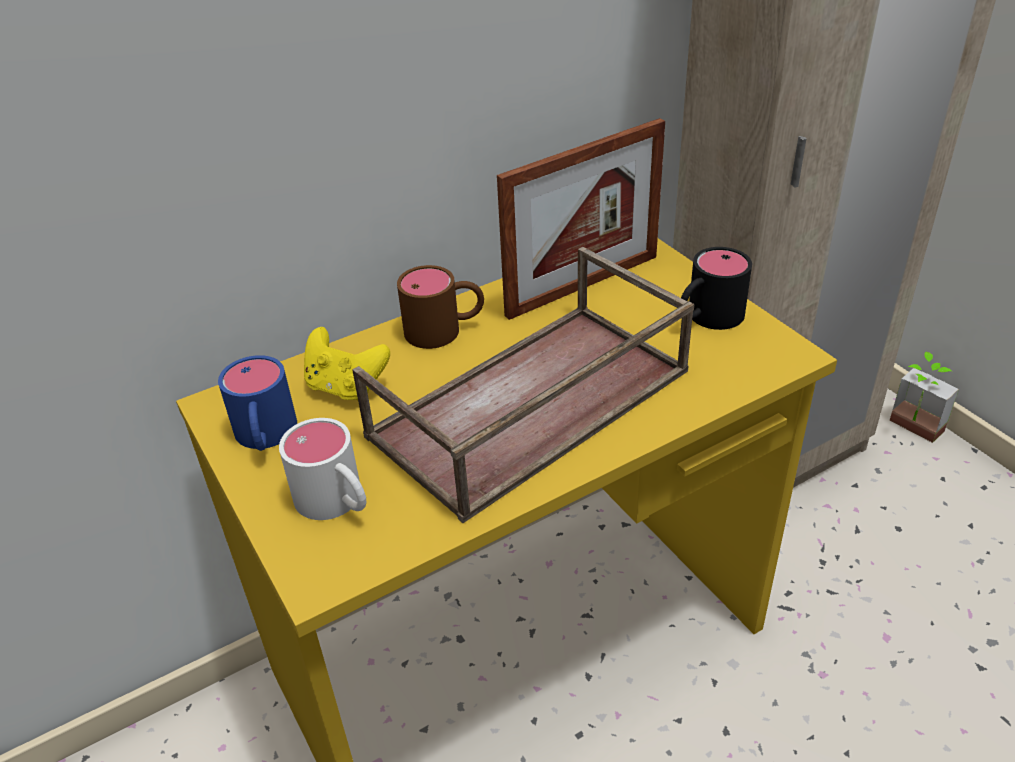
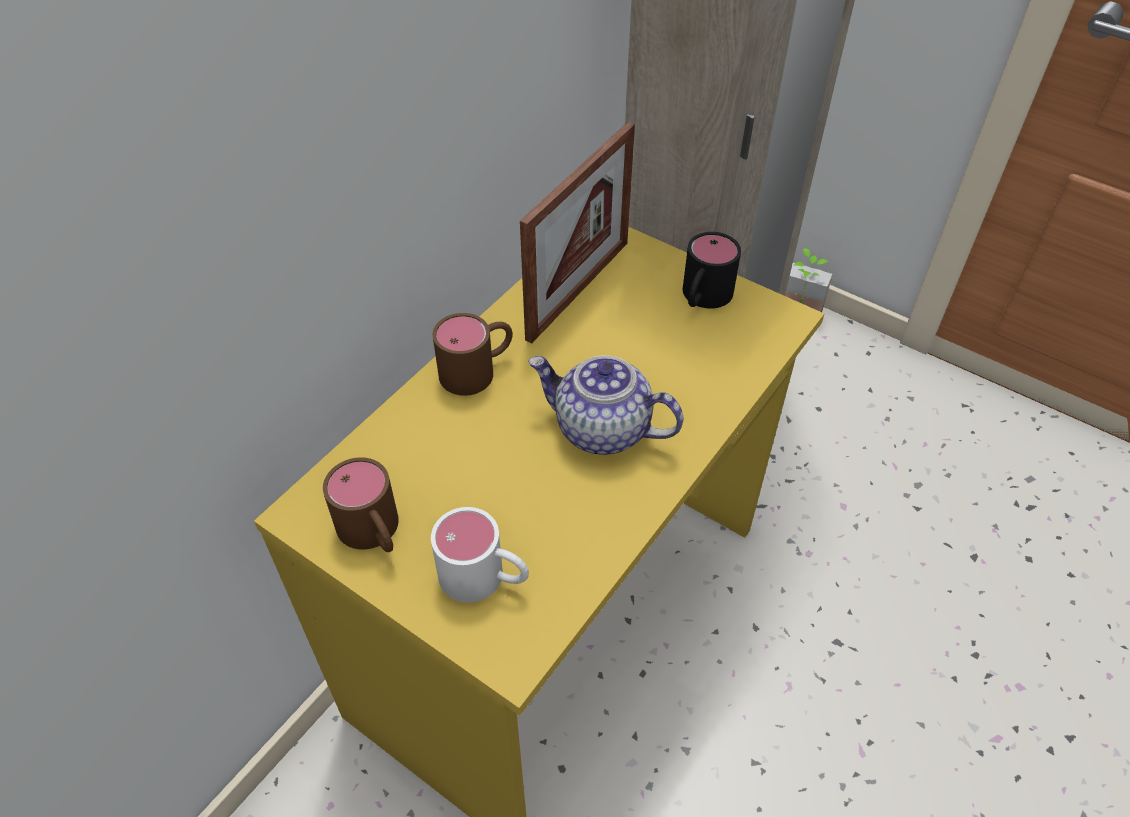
camera: 25 degrees left, 10 degrees up
blue mug [218,355,297,451] -> brown mug [323,457,399,552]
yellow game controller [304,327,390,401] -> none
brown tray [352,247,694,523] -> teapot [528,355,684,455]

